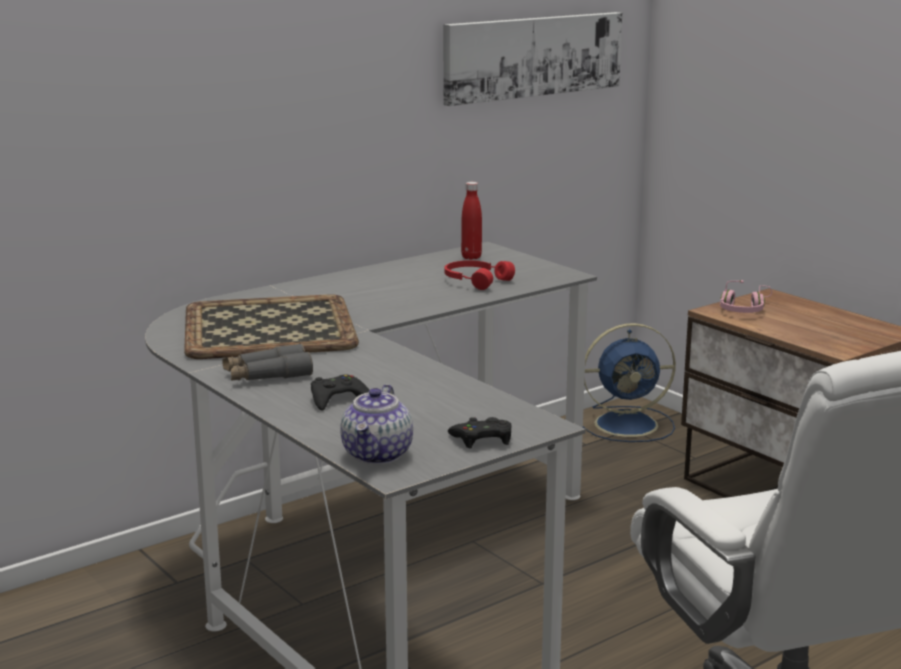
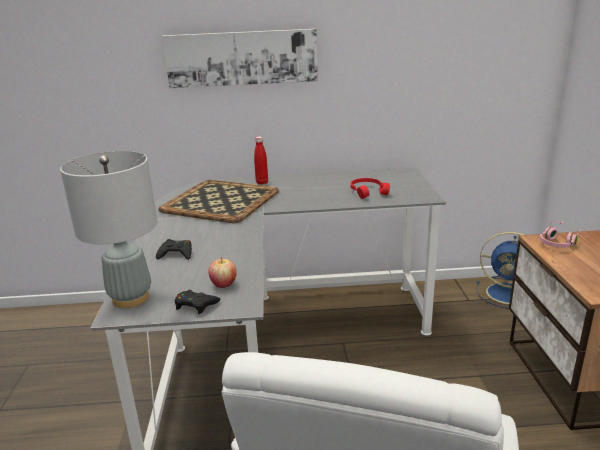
camera: 35 degrees right, 5 degrees up
grey binoculars [222,343,313,380] -> none
teapot [340,384,413,464] -> grey table lamp [60,151,157,308]
picture [443,12,622,106] -> picture moved to [163,29,318,88]
red bottle [461,182,482,260] -> red bottle moved to [254,136,268,184]
none -> apple [208,257,237,288]

